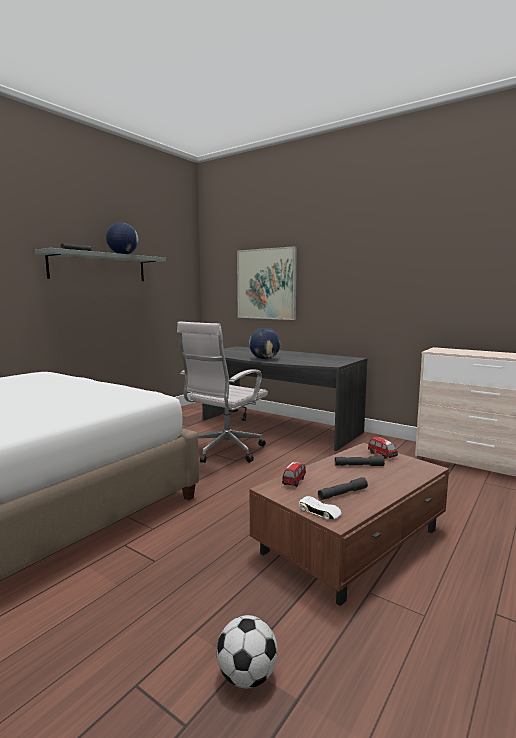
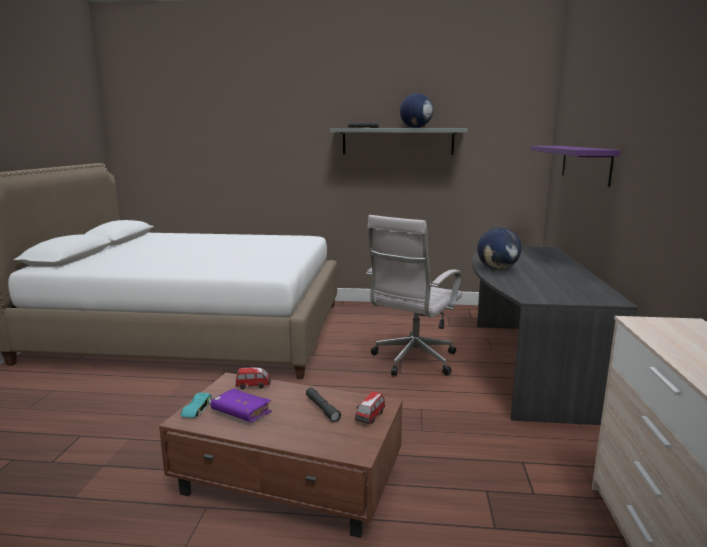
camera: 60 degrees right, 5 degrees up
white office chair [177,321,268,463] -> white office chair turned 60 degrees counterclockwise [366,215,462,376]
football [217,615,278,688] -> none
picture [237,246,297,320] -> purple shelf [531,146,620,187]
white toy car [299,496,342,520] -> turquoise toy car [181,393,212,418]
grey flashlight [318,477,368,500] -> purple book [211,388,272,422]

